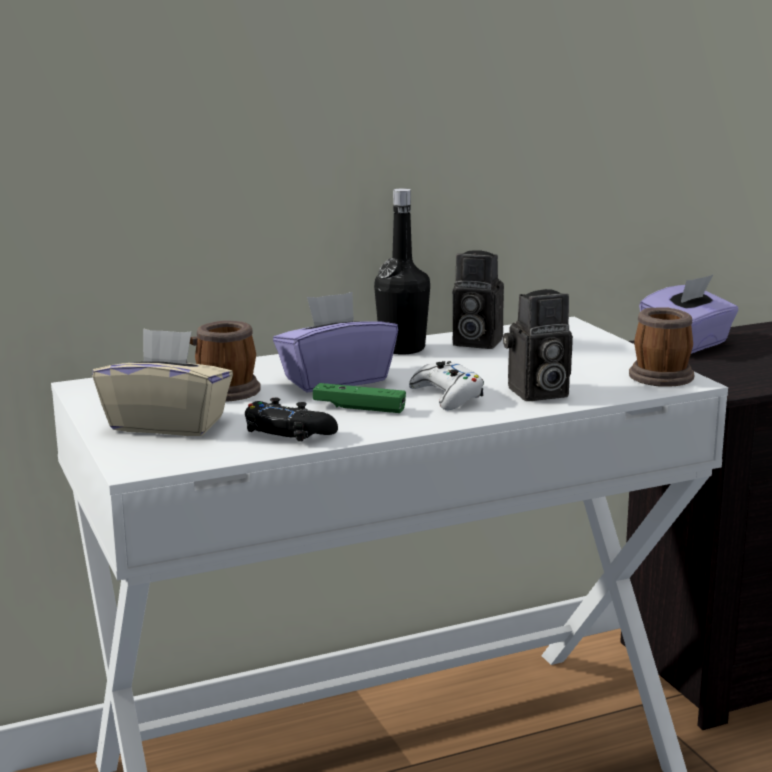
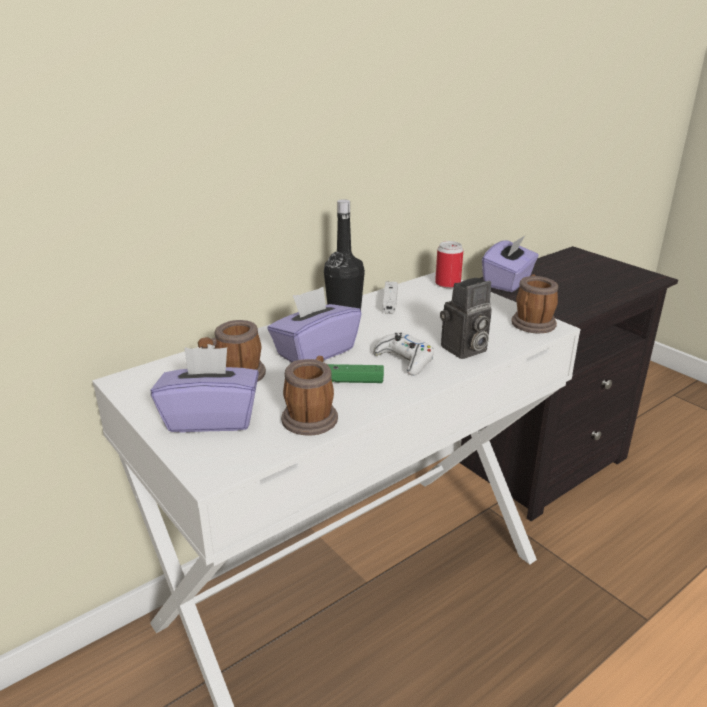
camera: 15 degrees left, 10 degrees up
beige tissue box [92,328,233,436] -> purple tissue box [151,347,259,433]
black game controller [245,397,338,442] -> mug [281,356,338,436]
camera [453,251,504,349] -> white game controller [382,282,398,314]
none -> can [435,241,463,288]

